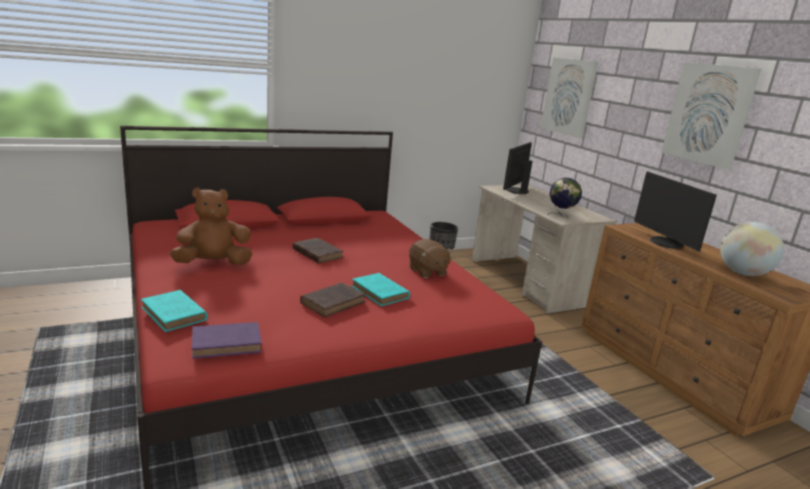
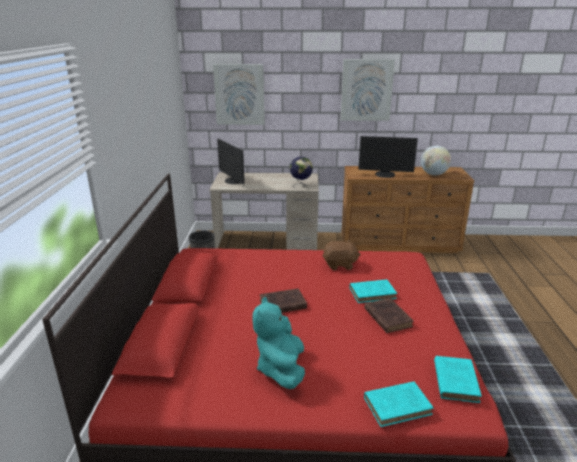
camera: 60 degrees left, 5 degrees up
brown plush toy [170,187,252,265] -> turquoise plush toy [252,297,305,389]
purple book [192,322,262,359] -> turquoise book [434,356,482,403]

